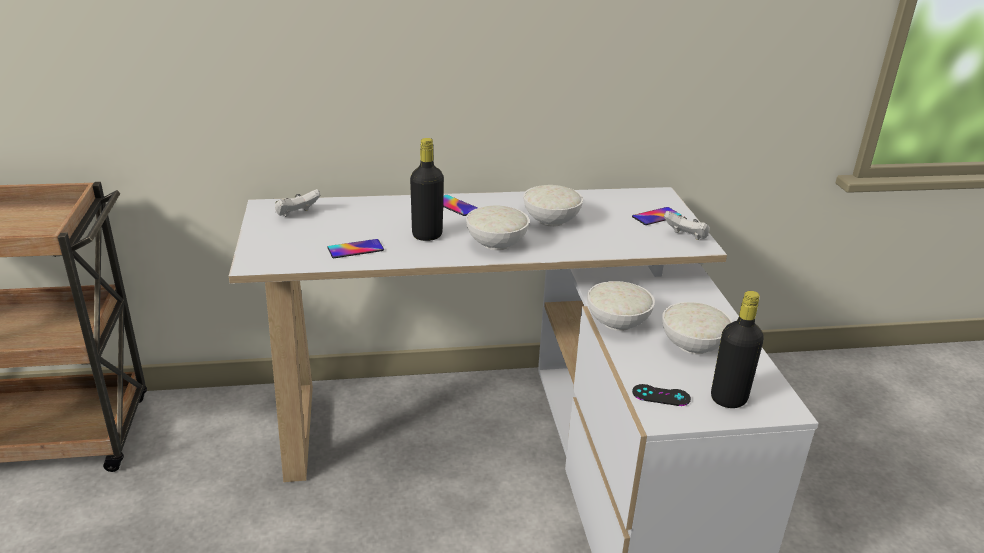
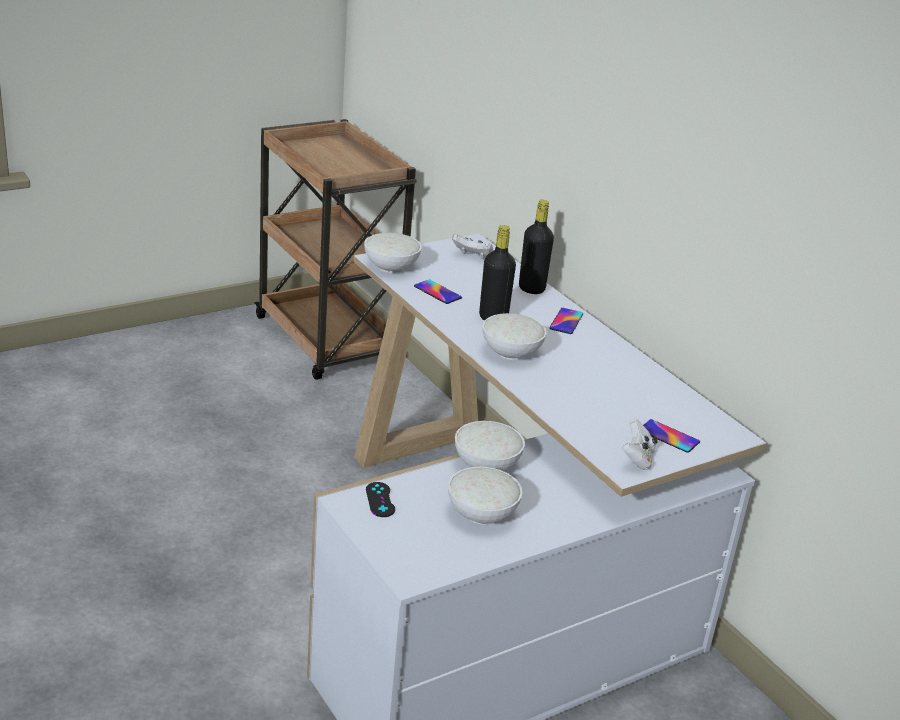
camera: 65 degrees right, 0 degrees up
white bowl [523,185,583,227] -> white bowl moved to [364,233,422,273]
black bottle [711,291,764,408] -> black bottle moved to [519,200,554,294]

